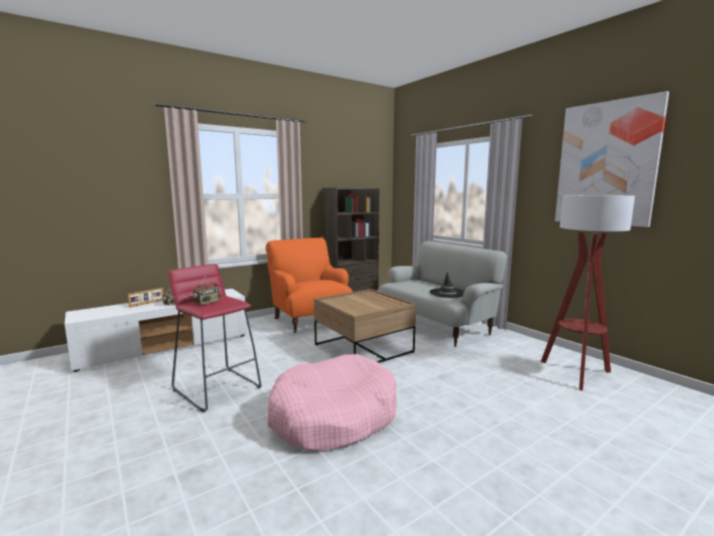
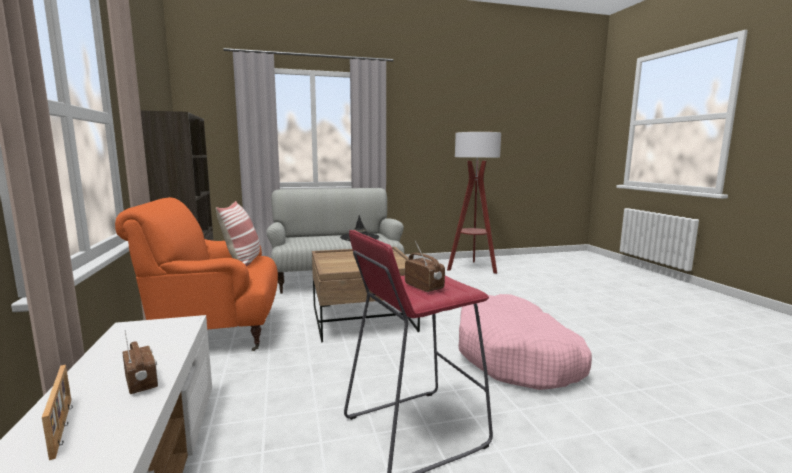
camera: 70 degrees left, 0 degrees up
picture [555,91,669,227] -> none
none -> pillow [216,201,260,267]

